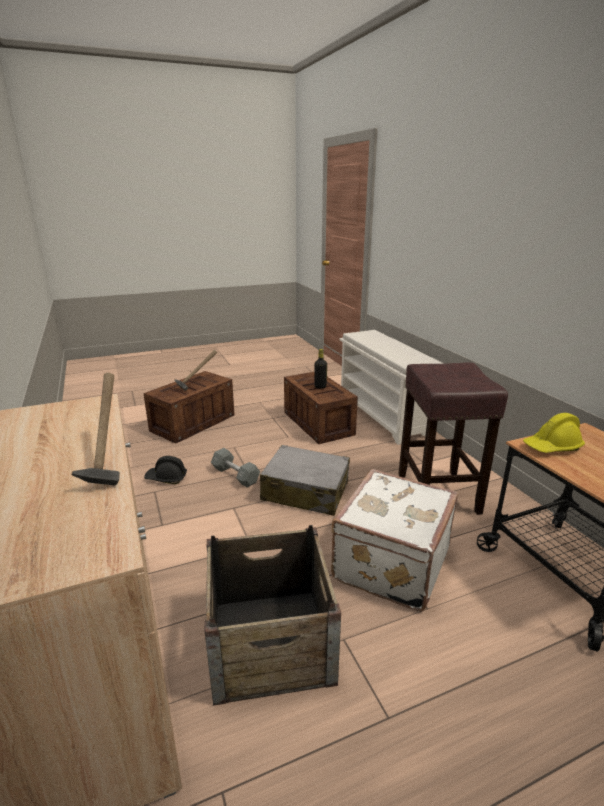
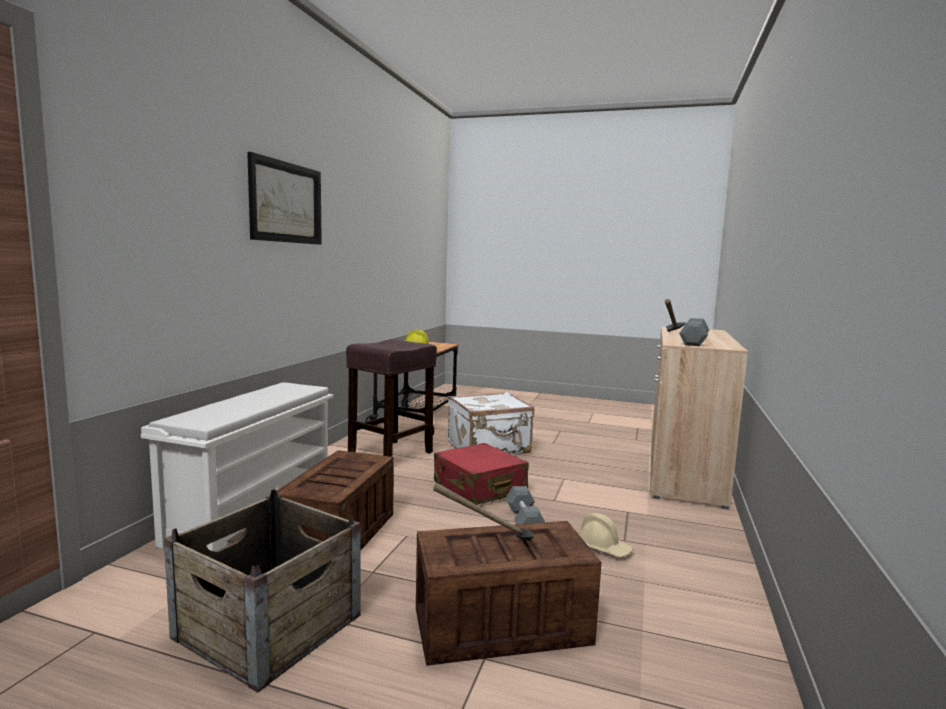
camera: 140 degrees left, 15 degrees down
black hard hat [144,456,187,484] -> beige hard hat [579,513,633,557]
crate [205,525,341,705] -> crate moved to [164,489,361,693]
grey suitcase [260,445,350,516] -> red suitcase [434,443,529,505]
black bottle [314,349,327,389] -> none
none -> picture [247,152,322,245]
none -> grey dumbbell [679,318,709,346]

